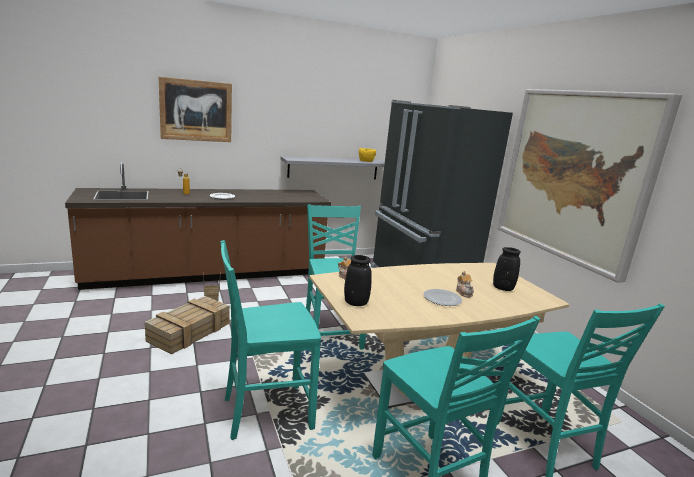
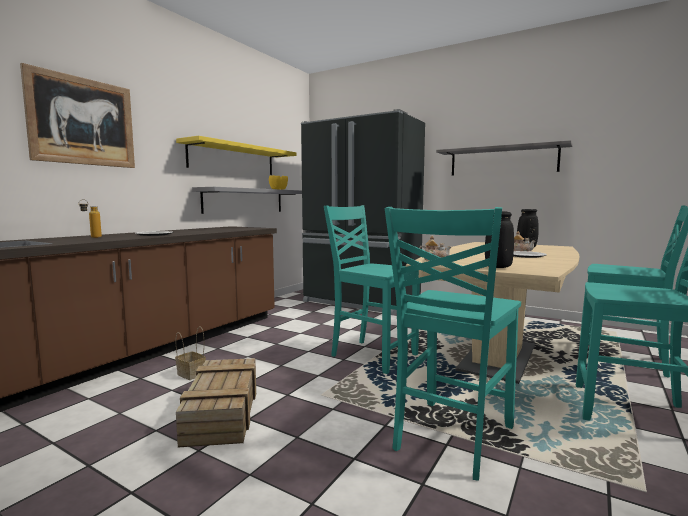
camera: 35 degrees left, 10 degrees down
picture [498,89,682,283] -> grey shelf [436,140,573,176]
none -> yellow shelf [176,136,297,175]

